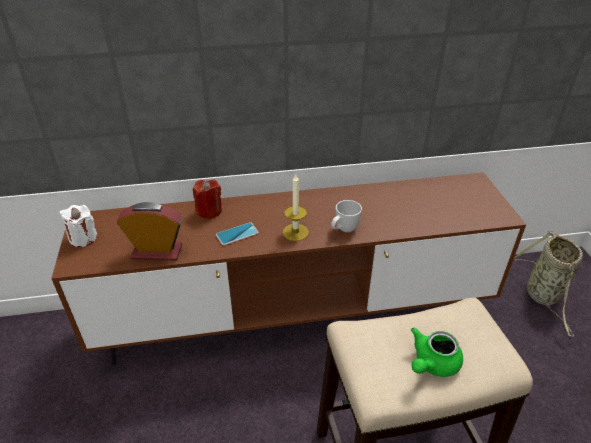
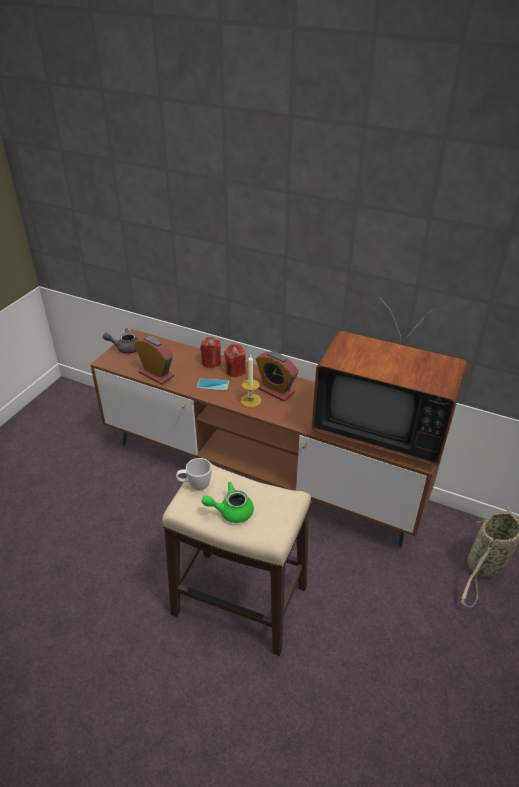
camera: 35 degrees right, 0 degrees up
white candle [60,205,98,247] -> grey teapot [103,328,139,354]
white mug [331,200,362,232] -> white mug moved to [176,458,212,490]
none -> red candle [224,344,246,377]
none -> alarm clock [256,352,298,402]
none -> television [312,296,467,466]

